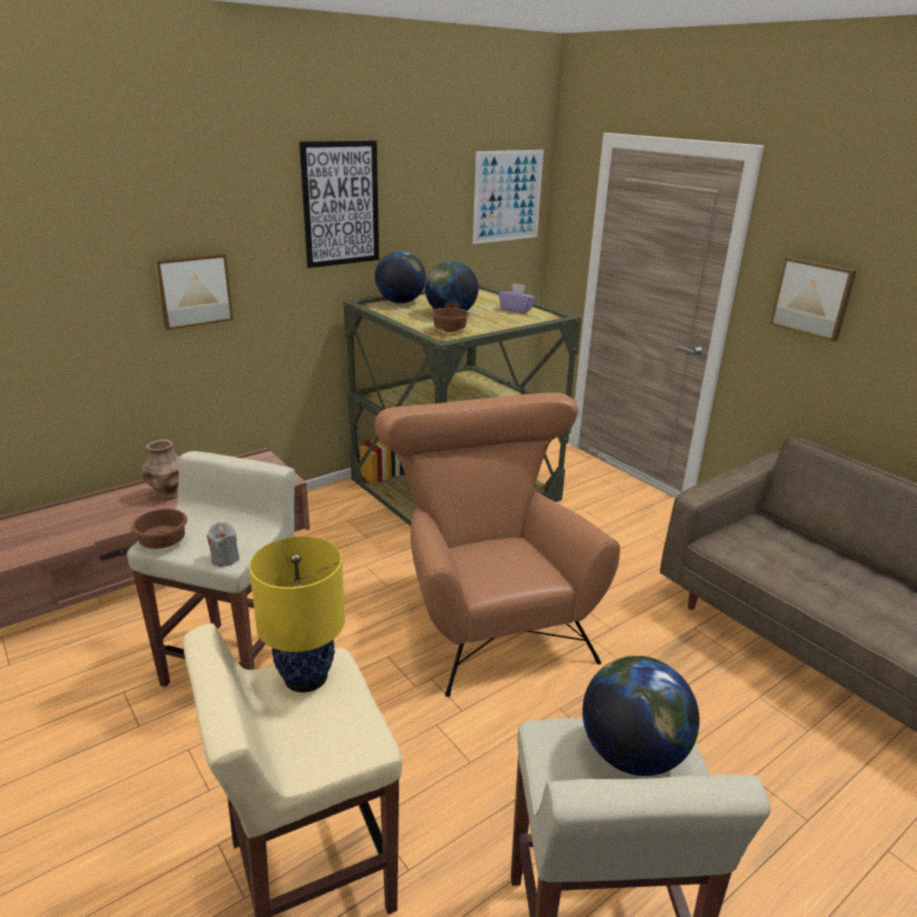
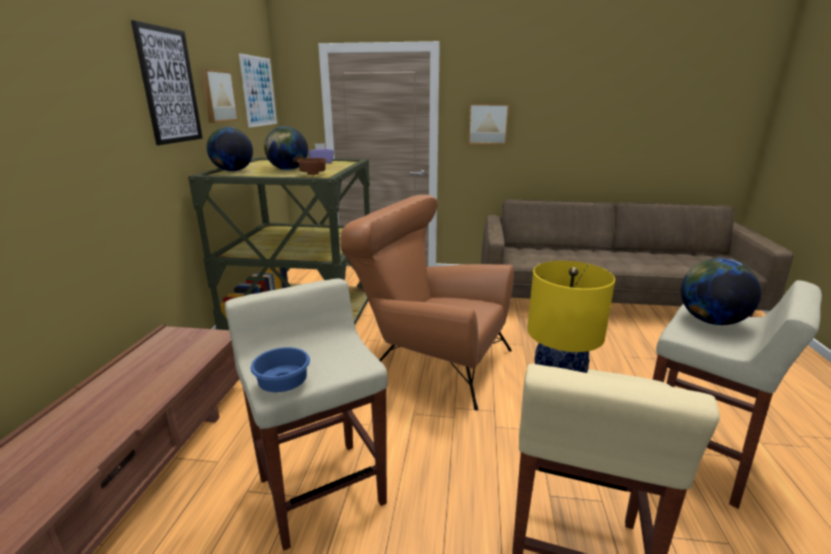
camera: 45 degrees left, 5 degrees down
brown bowl [131,508,187,549] -> blue bowl [250,347,310,392]
brown vase [142,439,180,500] -> none
picture [154,253,233,330] -> picture moved to [200,69,238,123]
grey candle [207,522,239,567] -> none

